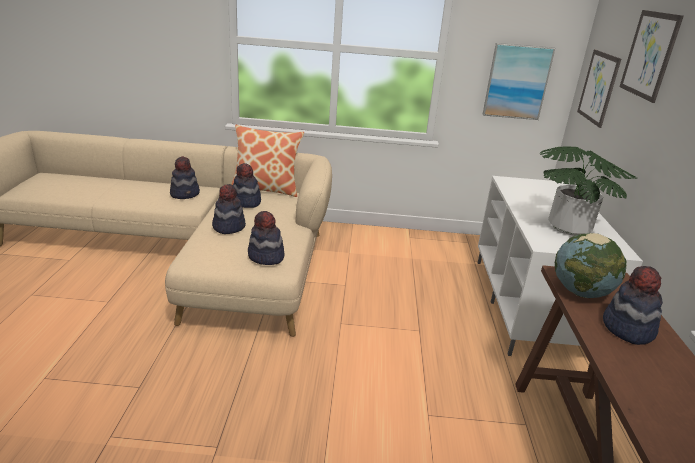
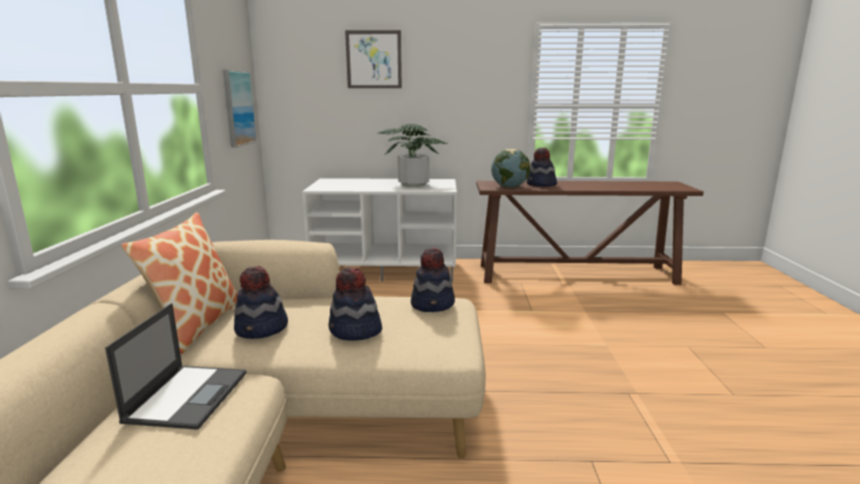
camera: 90 degrees left, 10 degrees down
hat [170,156,200,199] -> laptop [105,303,246,430]
picture [577,49,621,128] -> none

